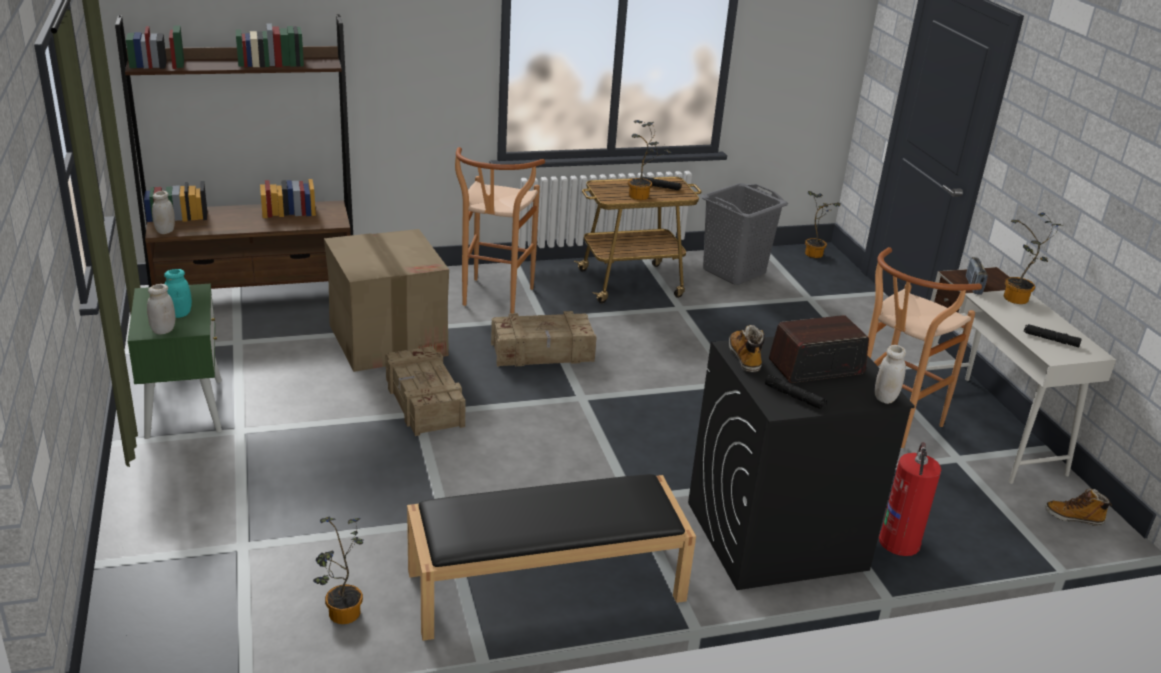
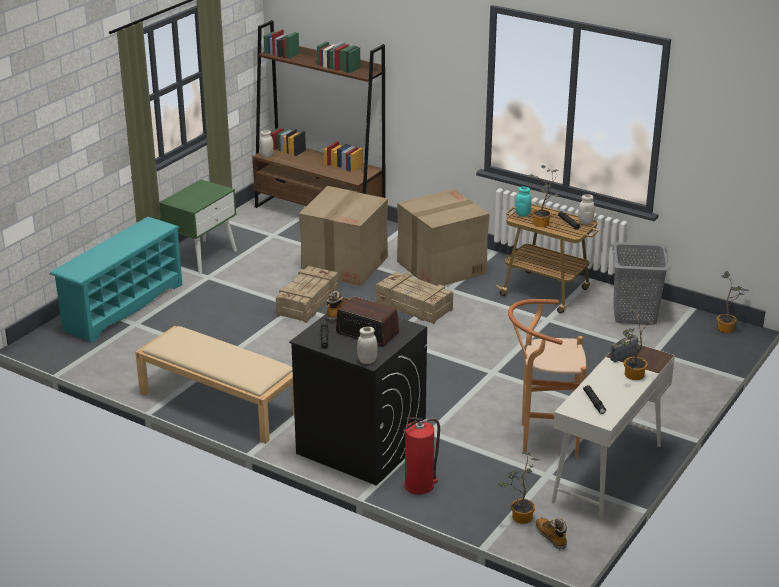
camera: 50 degrees right, 0 degrees up
white jar [147,284,175,334] -> white jar moved to [578,194,595,225]
turquoise jar [164,269,192,318] -> turquoise jar moved to [515,187,531,217]
potted plant [313,517,364,624] -> potted plant moved to [498,452,539,524]
black bench [407,474,696,641] -> beige bench [135,326,294,444]
brown stool [455,147,545,313] -> cardboard box [397,189,490,286]
none -> turquoise shoe rack [49,217,182,343]

